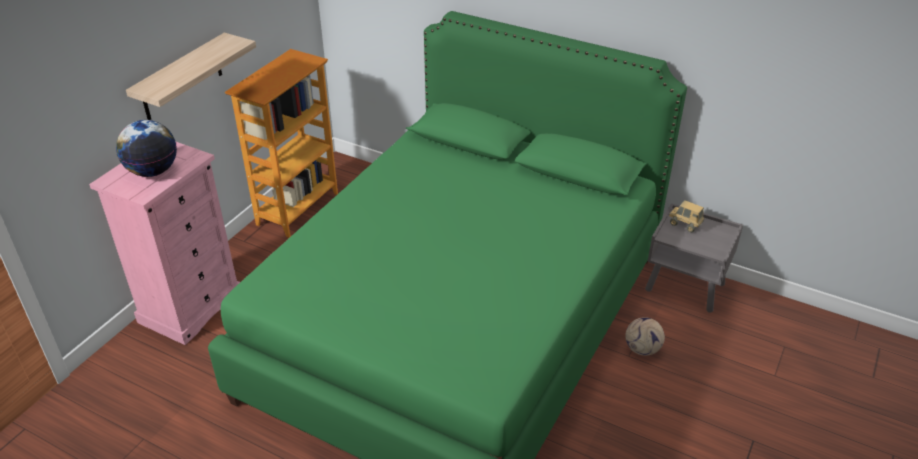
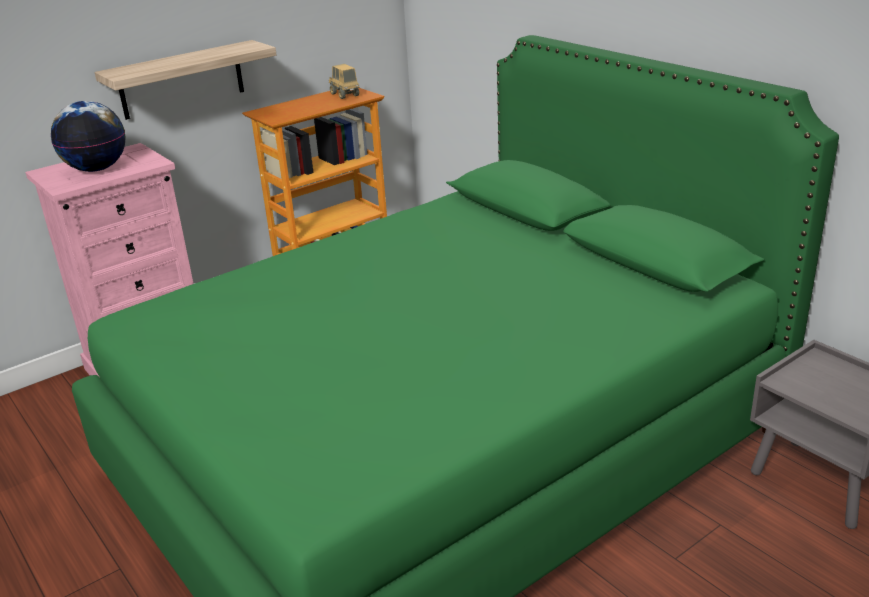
camera: 25 degrees right, 10 degrees down
football [625,317,665,356] -> none
toy truck [669,200,704,232] -> toy truck moved to [329,64,360,99]

